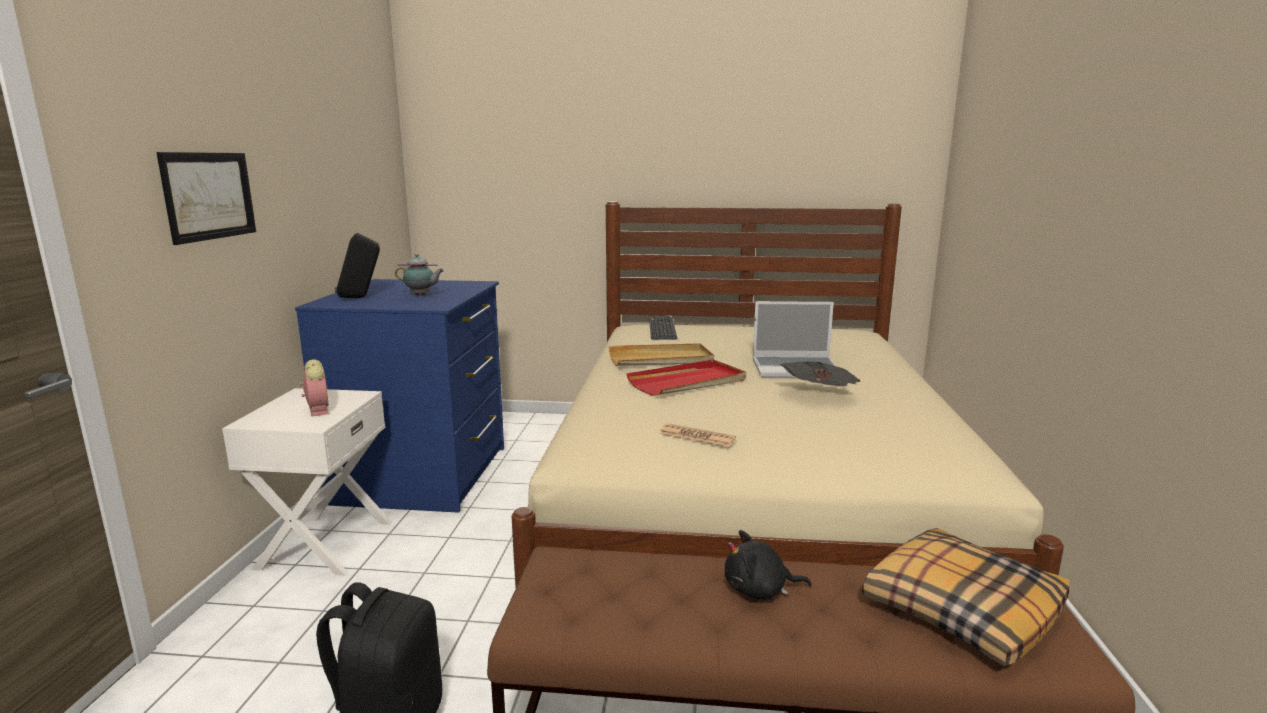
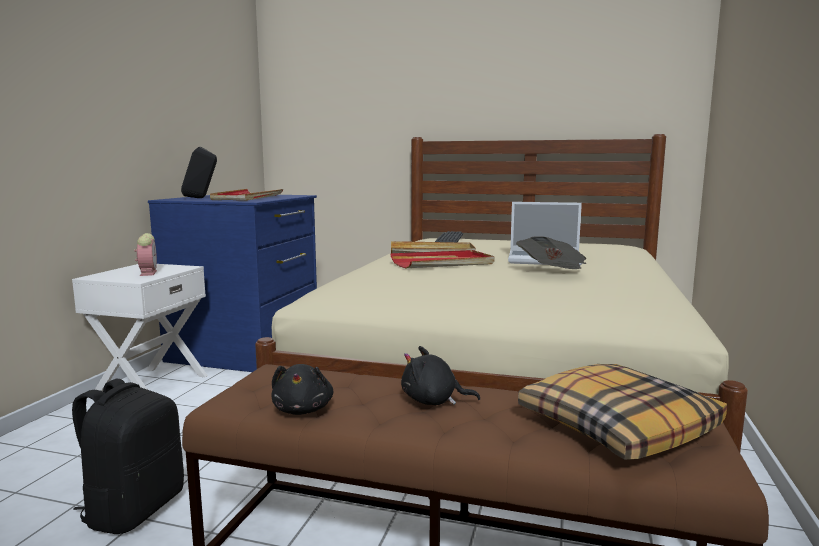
camera: 10 degrees right, 5 degrees down
picture [156,152,256,245] -> none
teapot [395,254,444,296] -> red tray [210,189,283,201]
newspaper [659,423,736,447] -> none
none -> black plush toy [272,364,333,415]

